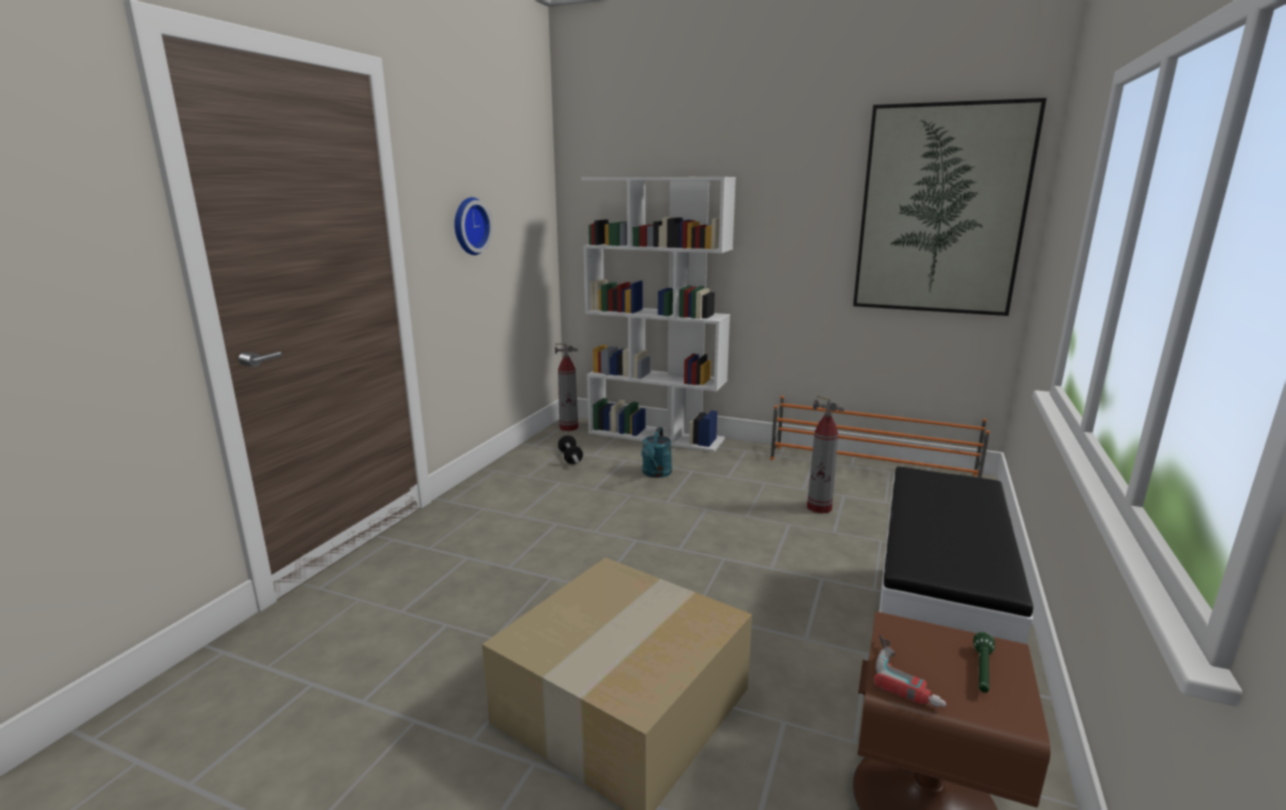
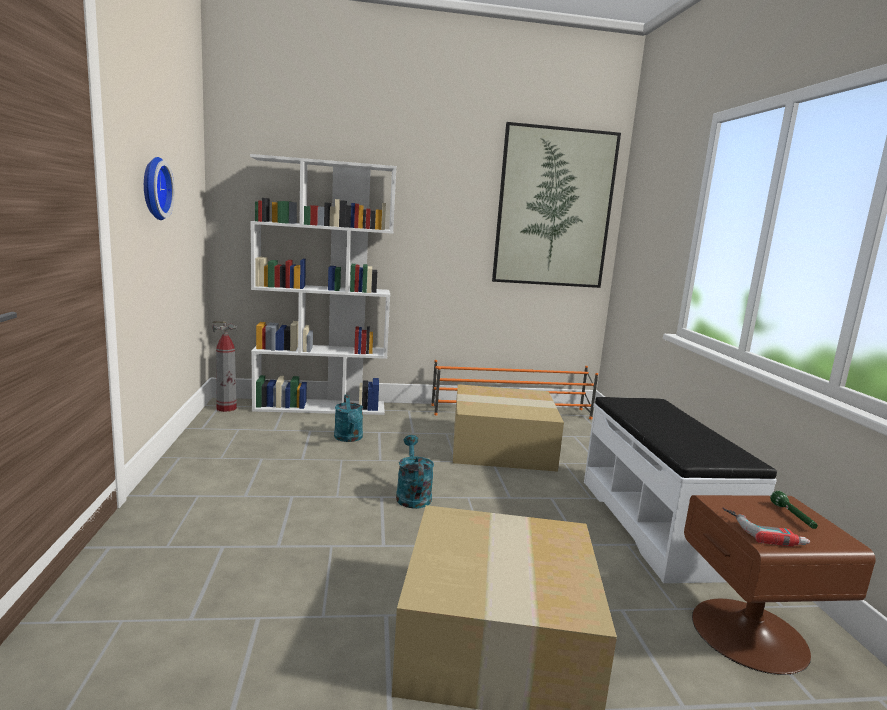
camera: 30 degrees left, 5 degrees down
dumbbell [558,435,583,464] -> none
fire extinguisher [807,395,845,514] -> cardboard box [453,384,564,472]
none -> turquoise watering can [396,435,434,509]

